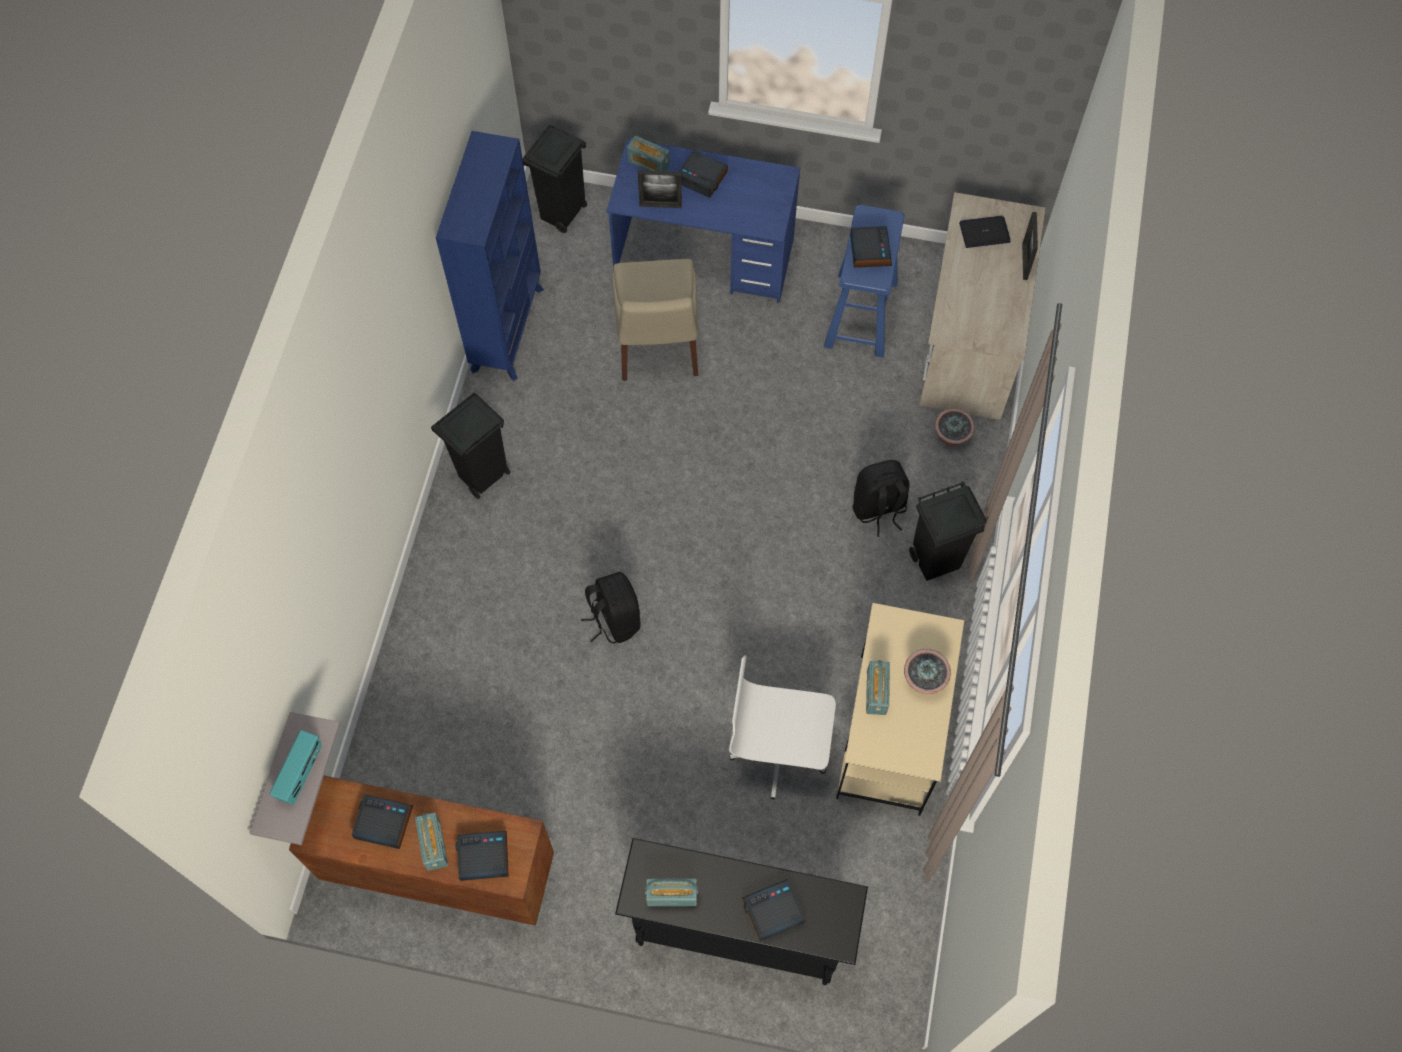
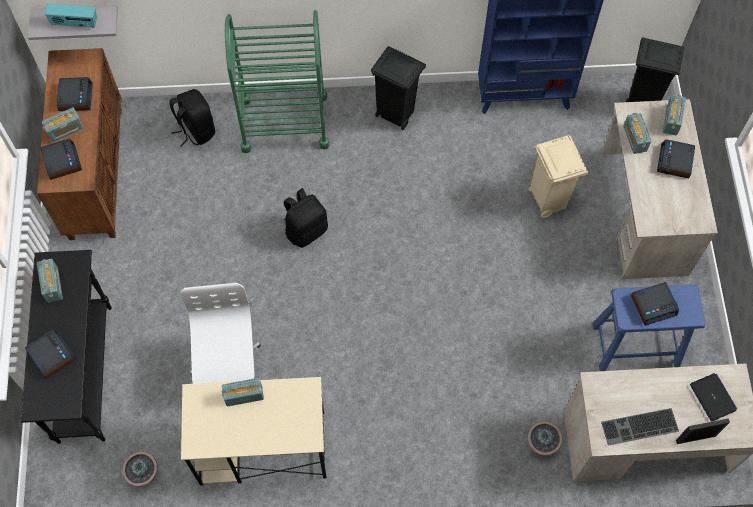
camera: 75 degrees right, 0 degrees up
blue desk [607,139,800,303] -> beige desk [601,99,718,279]
beige chair [613,259,698,381] -> beige trash can [529,135,588,218]
picture frame [638,170,682,208] -> radio [623,113,651,154]
black backpack [853,460,910,537] -> black backpack moved to [169,89,215,147]
potted plant [904,649,951,694] -> potted plant moved to [122,452,158,487]
black trash can [909,481,987,581] -> none
none -> green cart [225,10,330,153]
none -> keyboard [601,408,679,446]

